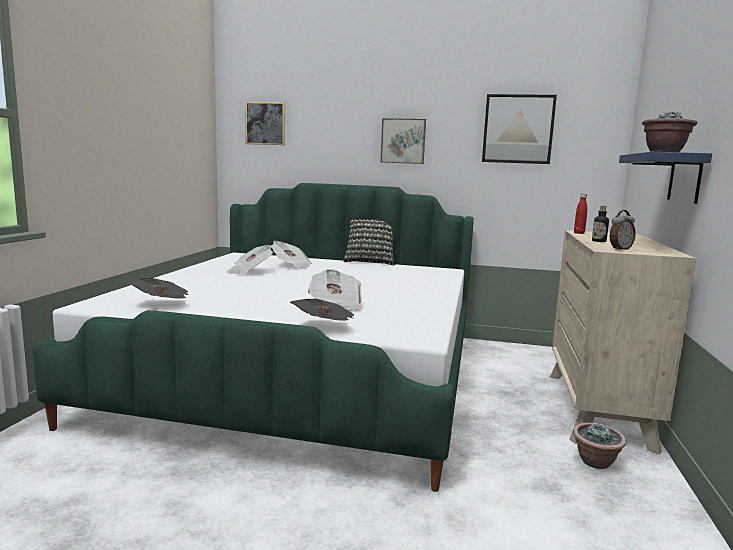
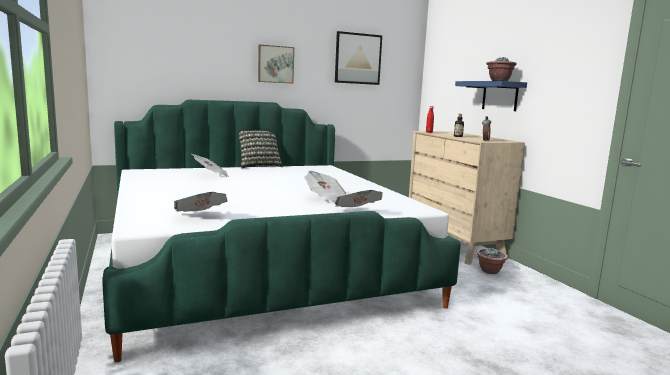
camera: 35 degrees left, 0 degrees up
newspaper [226,245,273,274] -> none
picture [245,102,285,145] -> none

